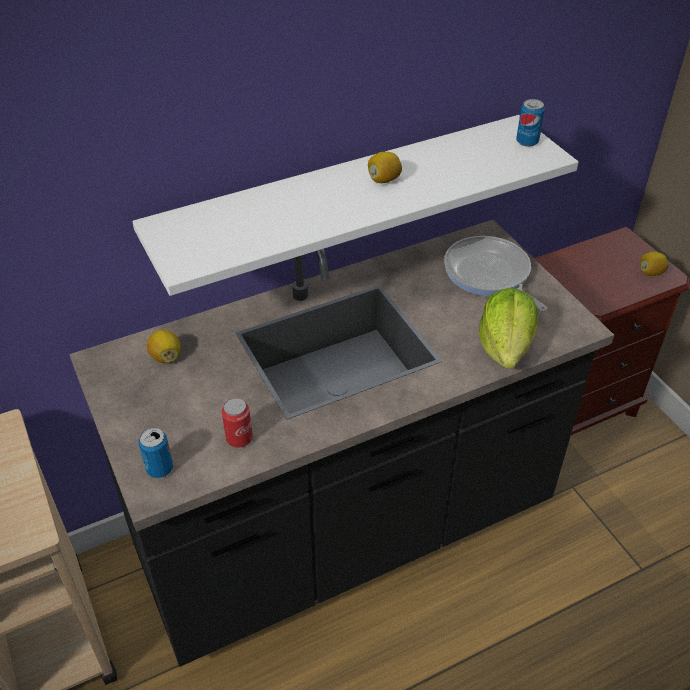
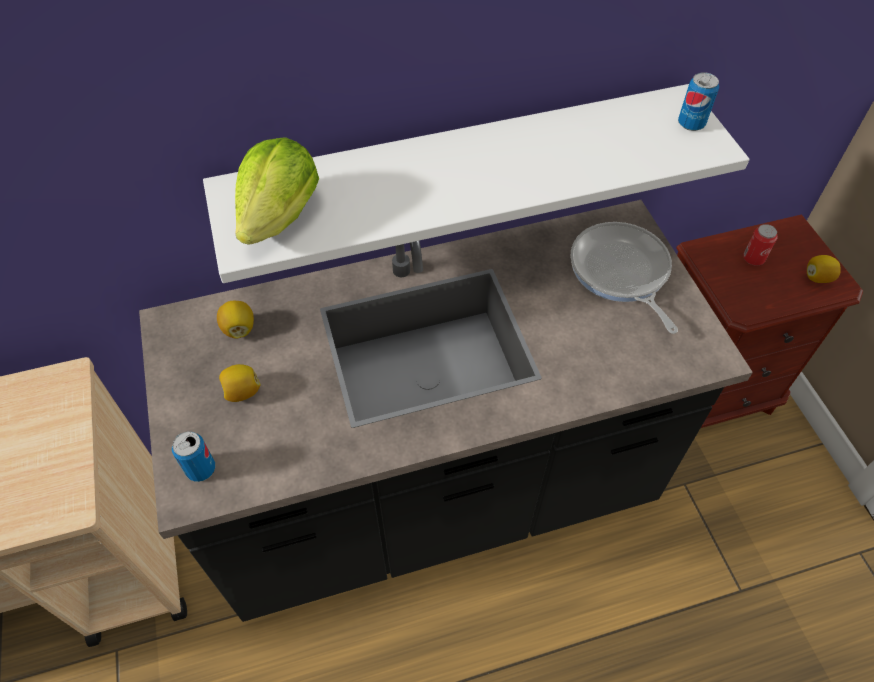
camera: 10 degrees right, 10 degrees up
can [222,398,253,448] -> can moved to [743,224,778,266]
lemon [368,152,402,183] -> lemon moved to [219,364,261,402]
lettuce [479,288,538,369] -> lettuce moved to [235,137,319,245]

